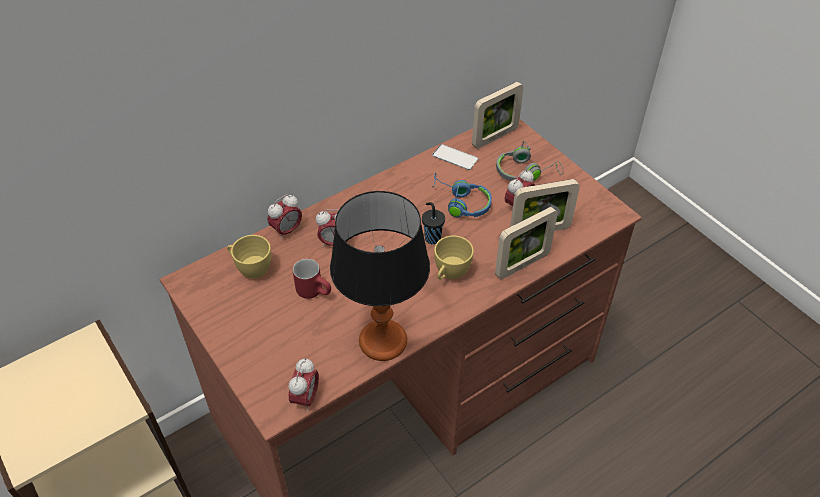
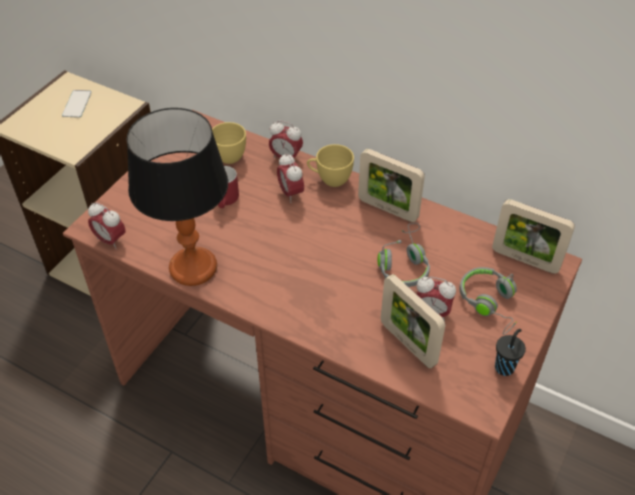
camera: 65 degrees right, 0 degrees up
alarm clock [289,358,319,412] -> alarm clock turned 45 degrees clockwise [88,202,125,250]
black cup [422,202,445,244] -> black cup moved to [495,329,526,376]
phone [432,144,478,170] -> phone moved to [62,90,92,118]
blue headphones [432,173,492,217] -> grey headphones [377,223,430,287]
yellow cup [434,236,474,280] -> yellow cup moved to [307,144,354,187]
picture frame [495,207,558,279] -> picture frame moved to [358,149,425,222]

